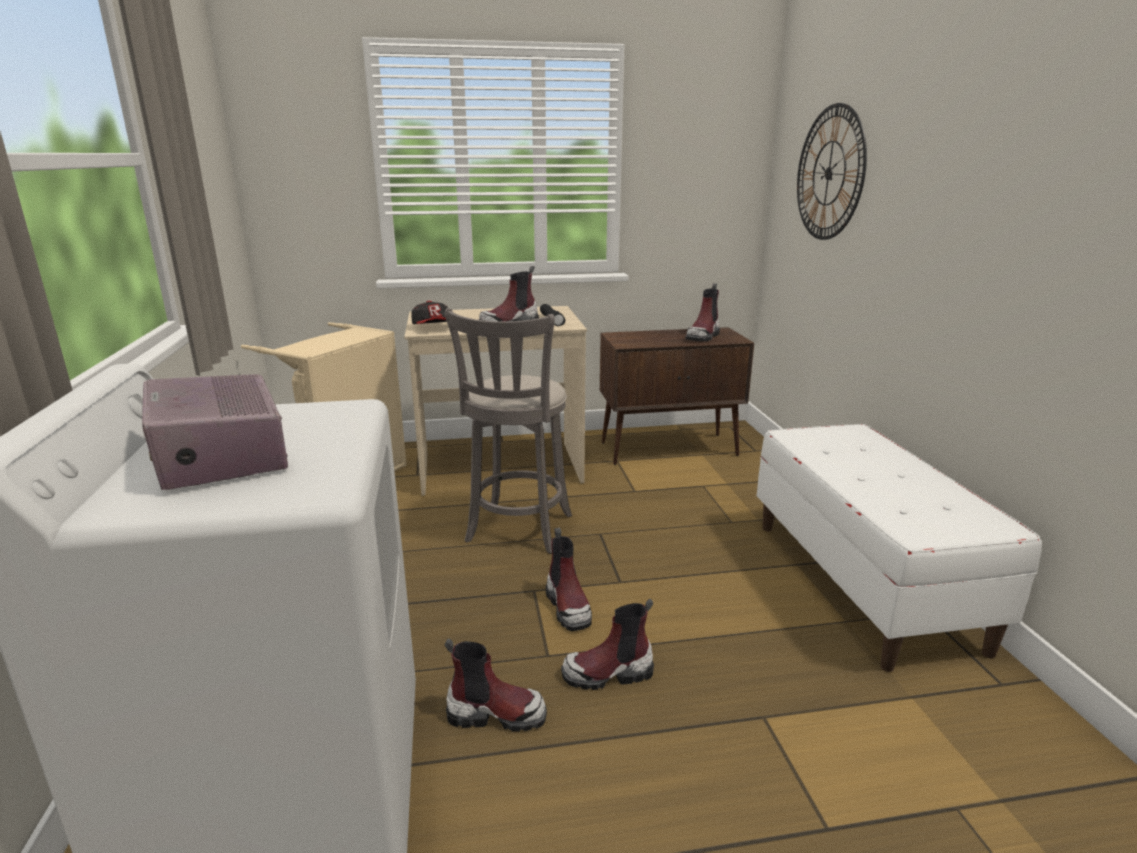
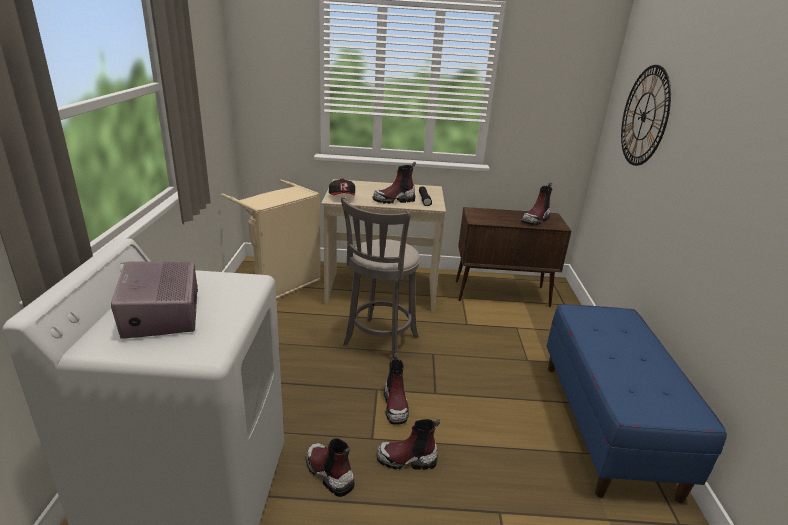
camera: 10 degrees right, 5 degrees up
boot [444,639,547,732] -> boot turned 150 degrees counterclockwise [306,438,355,497]
white bench [757,424,1042,672] -> blue bench [546,304,727,503]

